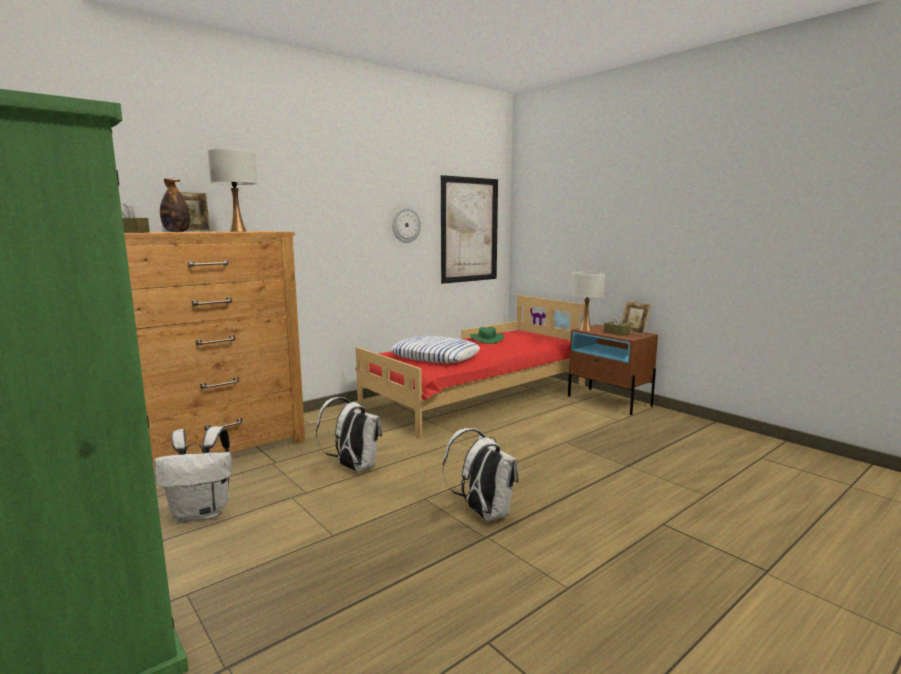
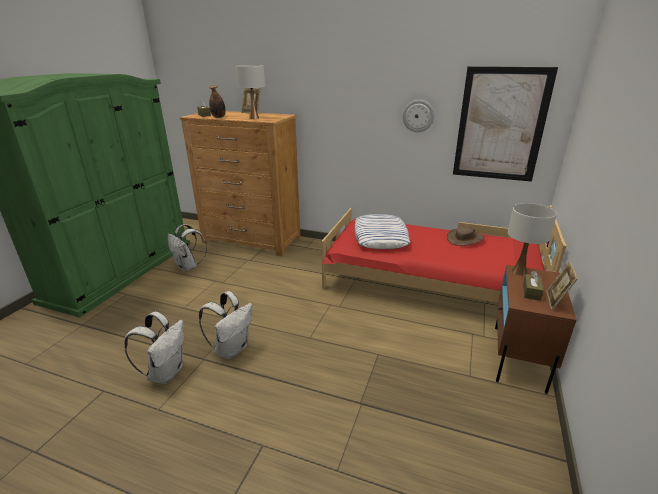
camera: 60 degrees right, 15 degrees up
white backpack [316,397,382,472] -> white backpack moved to [124,312,184,384]
green hat [470,327,504,344] -> brown hat [447,226,485,246]

